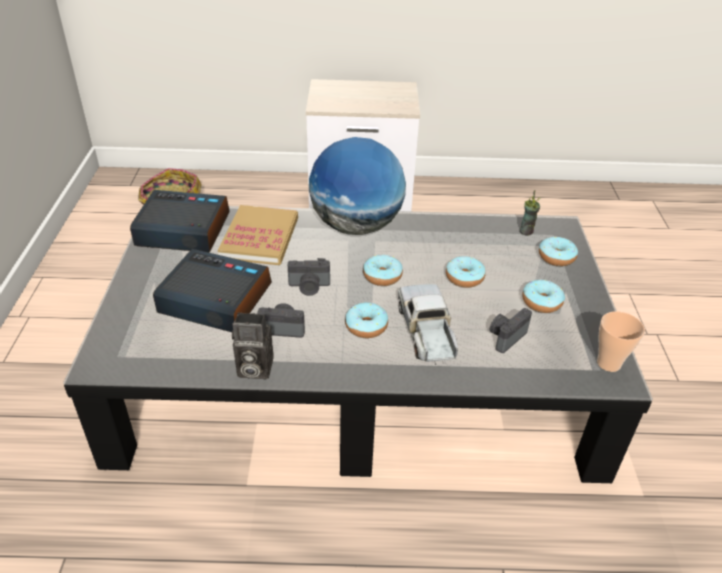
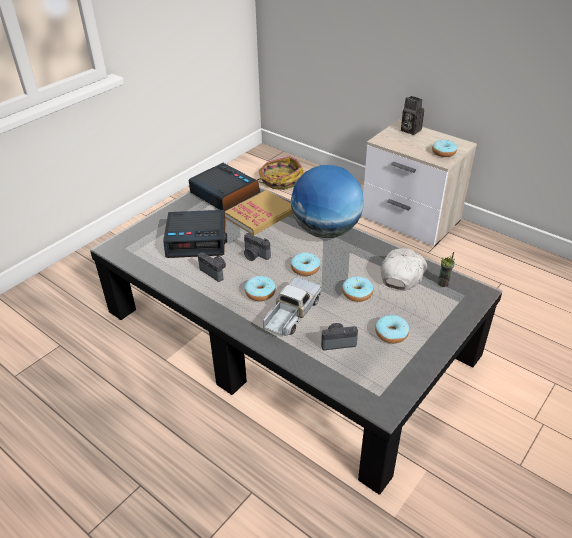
camera: 40 degrees right, 0 degrees up
alarm clock [153,249,272,332] -> alarm clock turned 120 degrees clockwise [163,210,227,258]
camera [232,312,274,379] -> camera moved to [401,96,424,135]
donut [539,236,578,266] -> donut moved to [432,140,457,157]
cup [597,311,645,372] -> none
none -> white cap [381,248,427,290]

